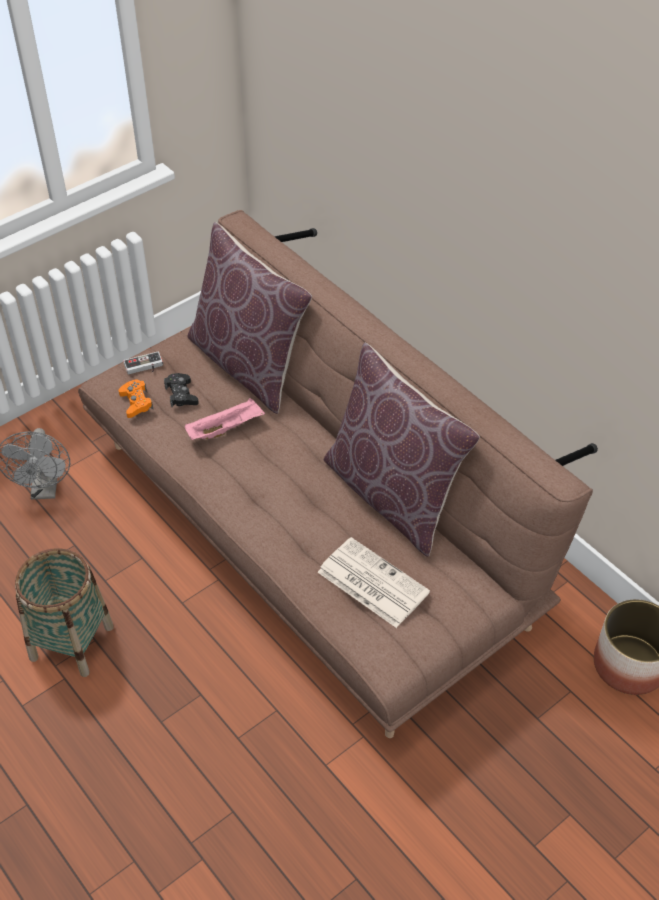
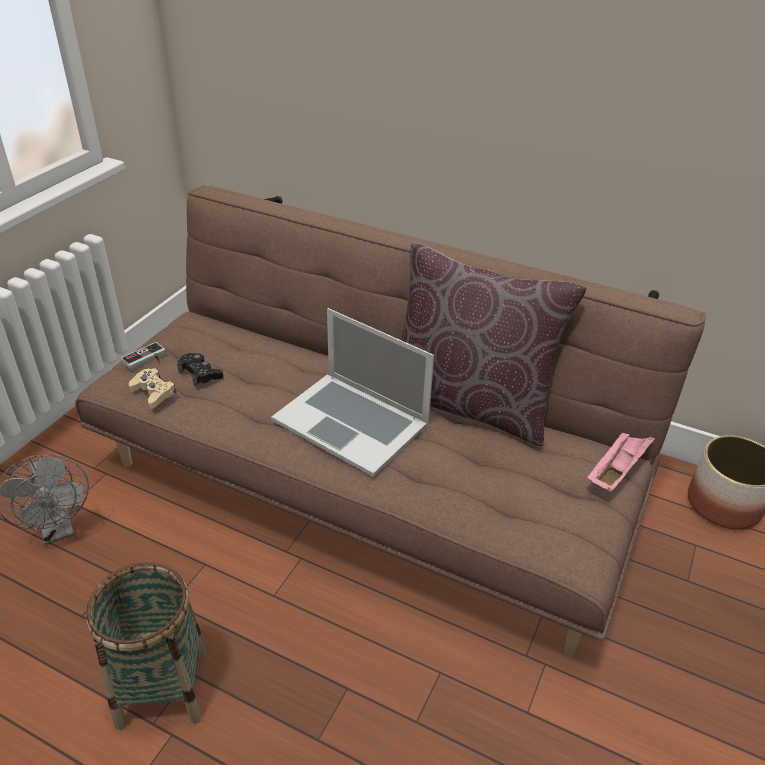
camera: 25 degrees left, 10 degrees down
orange game controller [119,380,153,418] -> beige game controller [129,368,176,409]
pink tray [185,398,265,440] -> pink tray moved to [587,432,655,492]
brown pillow [187,222,312,414] -> none
newspaper [318,537,430,628] -> none
none -> laptop [271,308,434,477]

